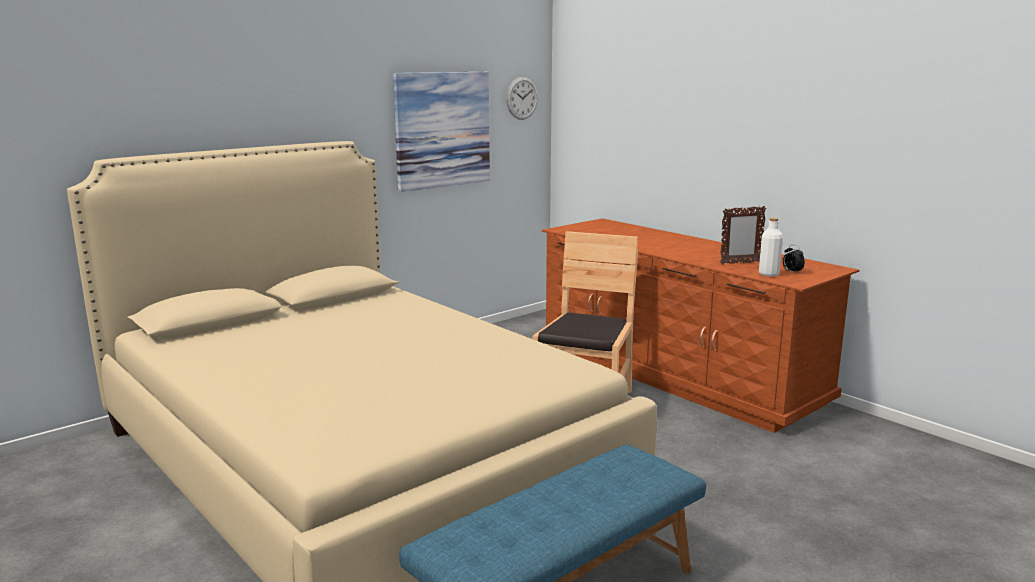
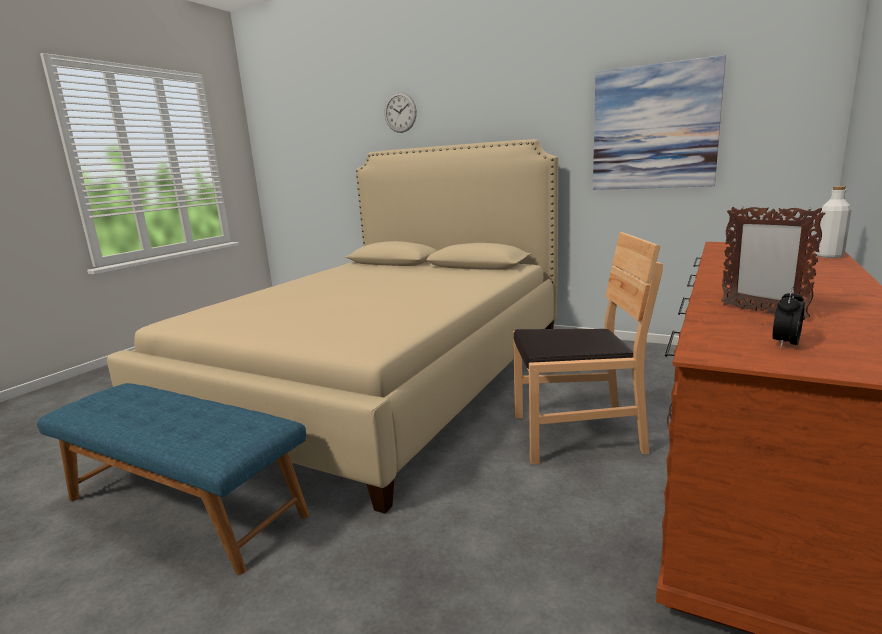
camera: 70 degrees right, 0 degrees up
wall clock [506,77,538,120] -> wall clock moved to [384,92,417,133]
white bottle [759,218,783,277] -> white bottle moved to [815,186,852,258]

